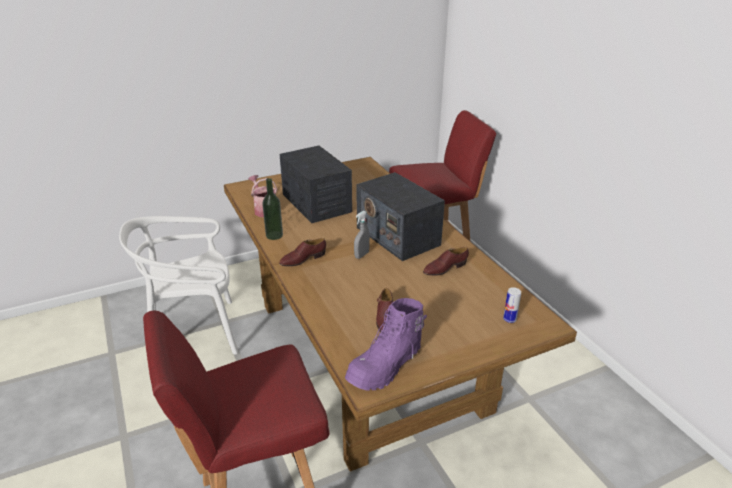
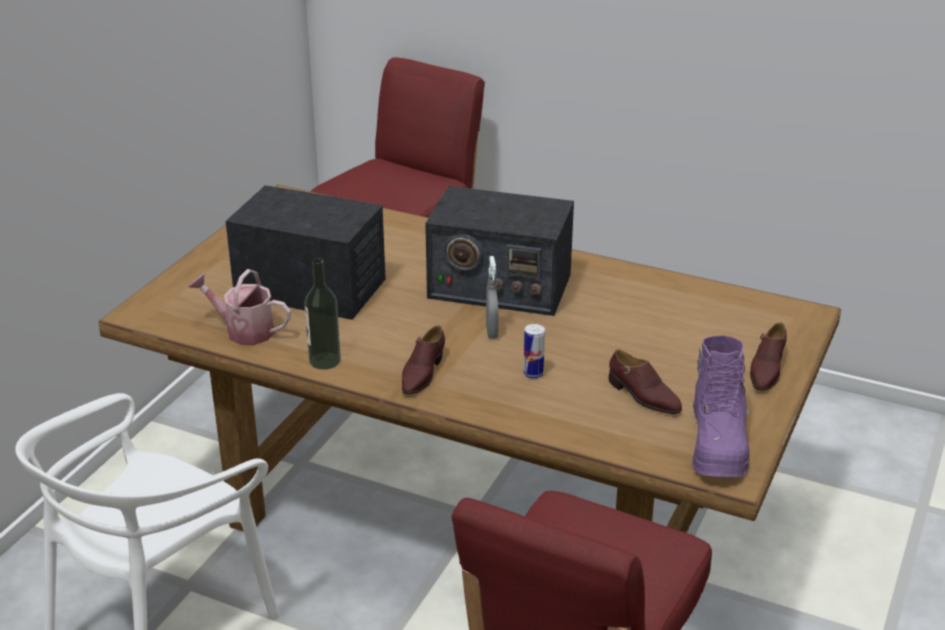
camera: 40 degrees left, 0 degrees up
brown shoe [423,247,469,276] -> brown shoe moved to [750,323,787,390]
can [503,287,521,323] -> can moved to [523,324,545,379]

